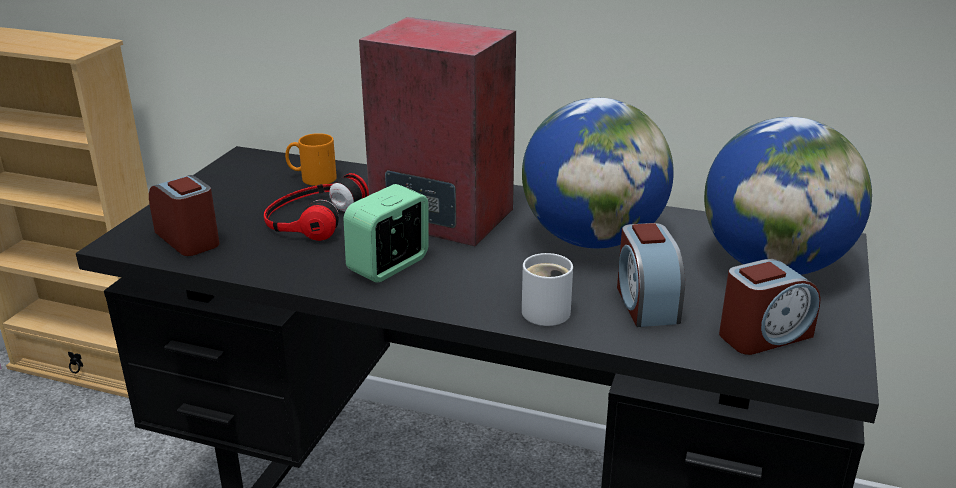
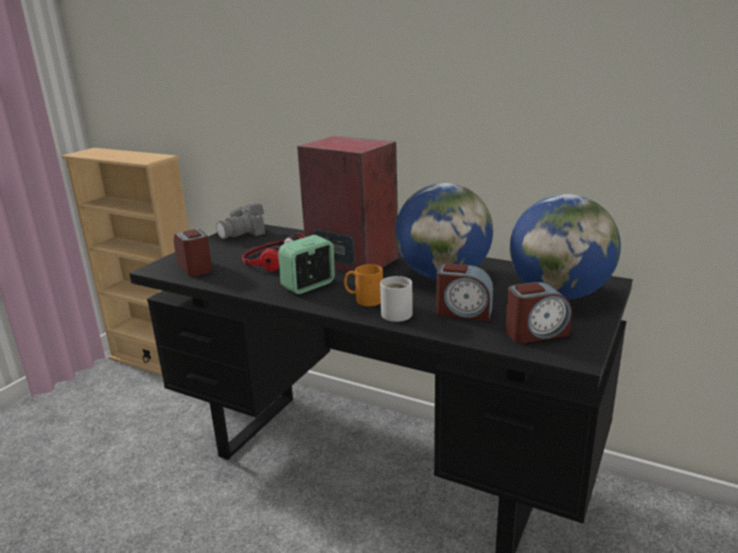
camera: 10 degrees right, 5 degrees down
orange mug [285,133,337,186] -> orange mug moved to [344,264,383,306]
alarm clock [617,223,685,327] -> alarm clock turned 75 degrees counterclockwise [436,263,493,321]
none -> camera [216,203,265,239]

